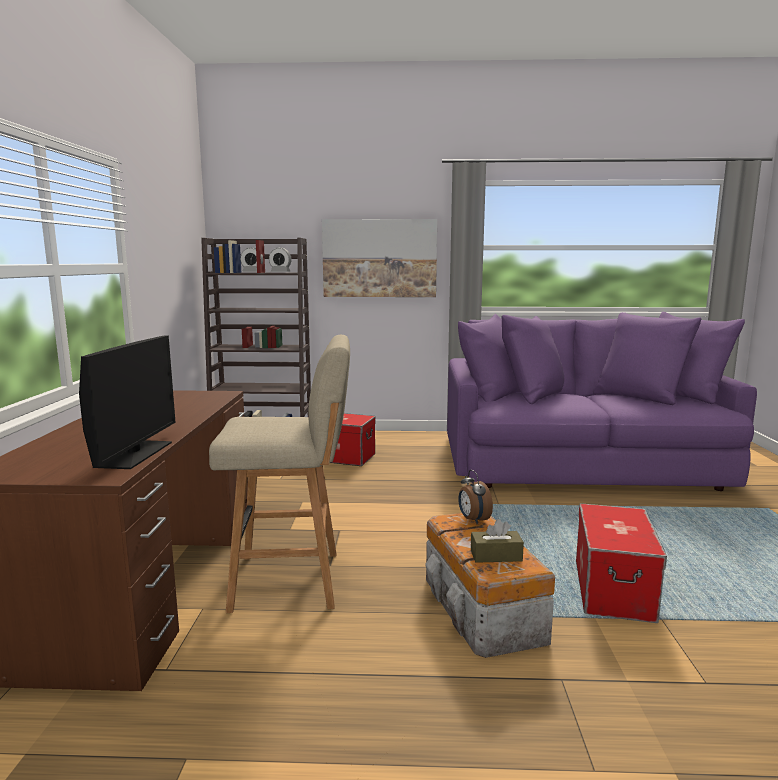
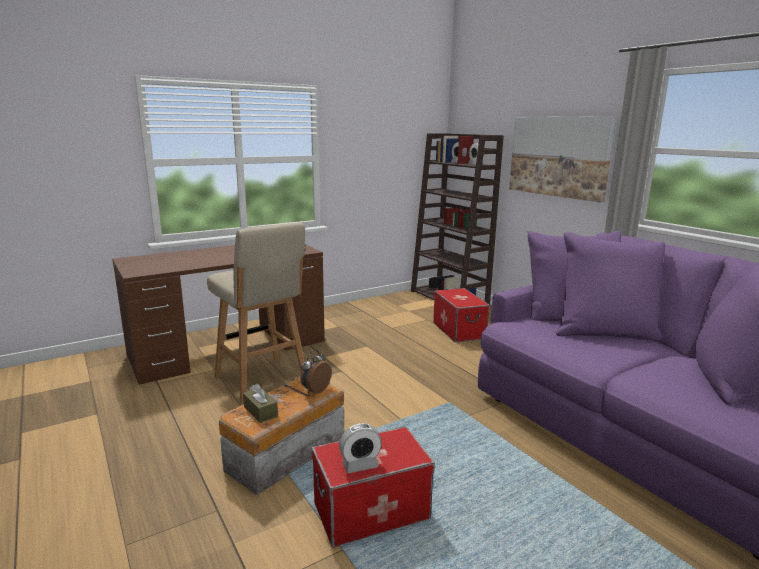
camera: 55 degrees right, 5 degrees up
monitor [79,336,176,469] -> none
none -> alarm clock [339,423,382,473]

